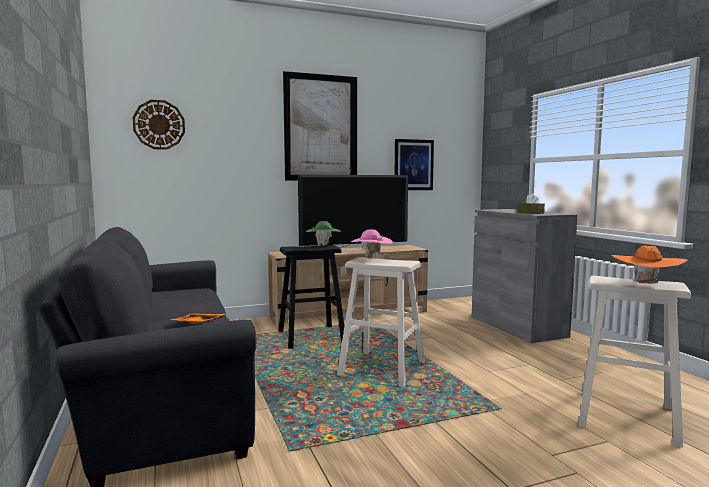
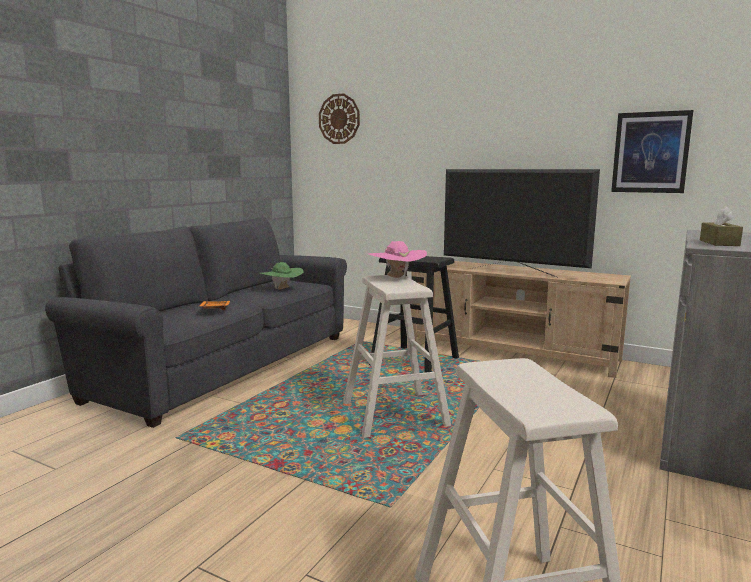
camera: 50 degrees right, 5 degrees up
picture [283,71,357,181] -> none
green hat [306,221,341,246] -> green hat moved to [260,262,304,289]
orange hat [611,246,688,284] -> none

